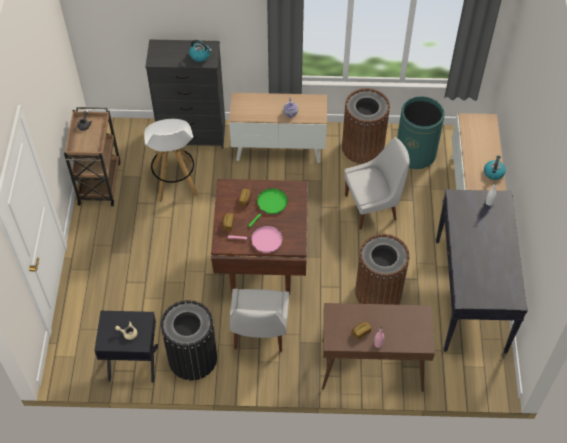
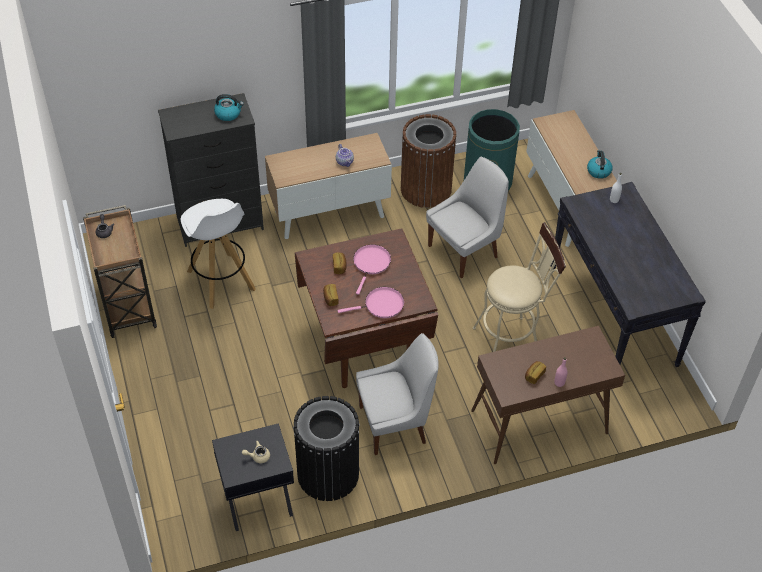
camera: 20 degrees left, 5 degrees down
white chair [230,289,289,352] -> white chair turned 90 degrees counterclockwise [356,333,439,455]
green frying pan [248,188,288,227] -> pink frying pan [353,245,391,295]
brown trash can [355,234,410,305] -> beige stool [473,222,566,352]

